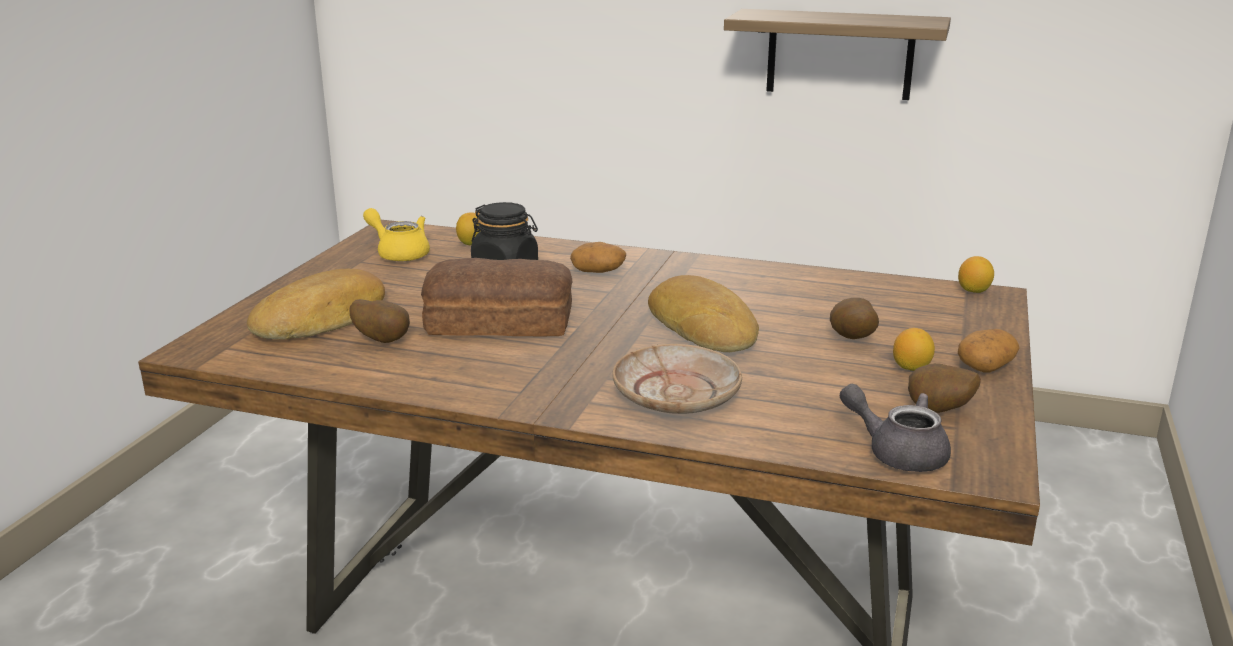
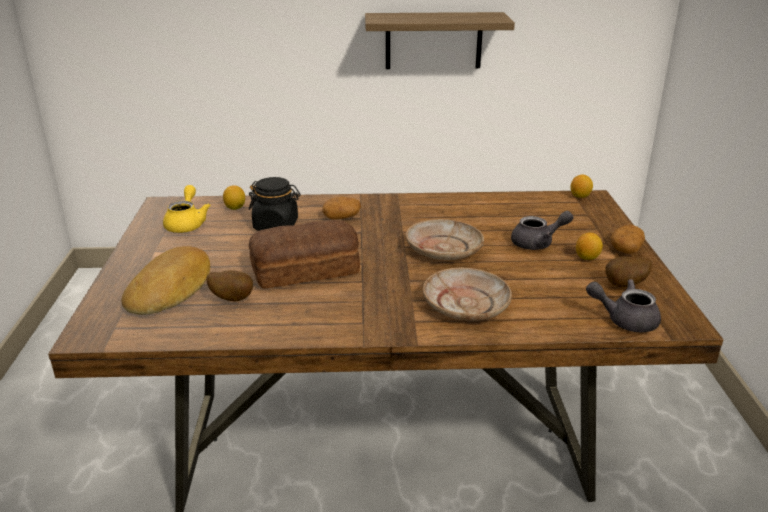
camera: 20 degrees left, 5 degrees up
yellow teapot [363,208,430,261] -> yellow teapot turned 75 degrees clockwise [163,185,211,233]
bread [648,275,759,352] -> beige plate [406,219,484,260]
potato [830,298,879,339] -> grey teapot [511,211,573,250]

